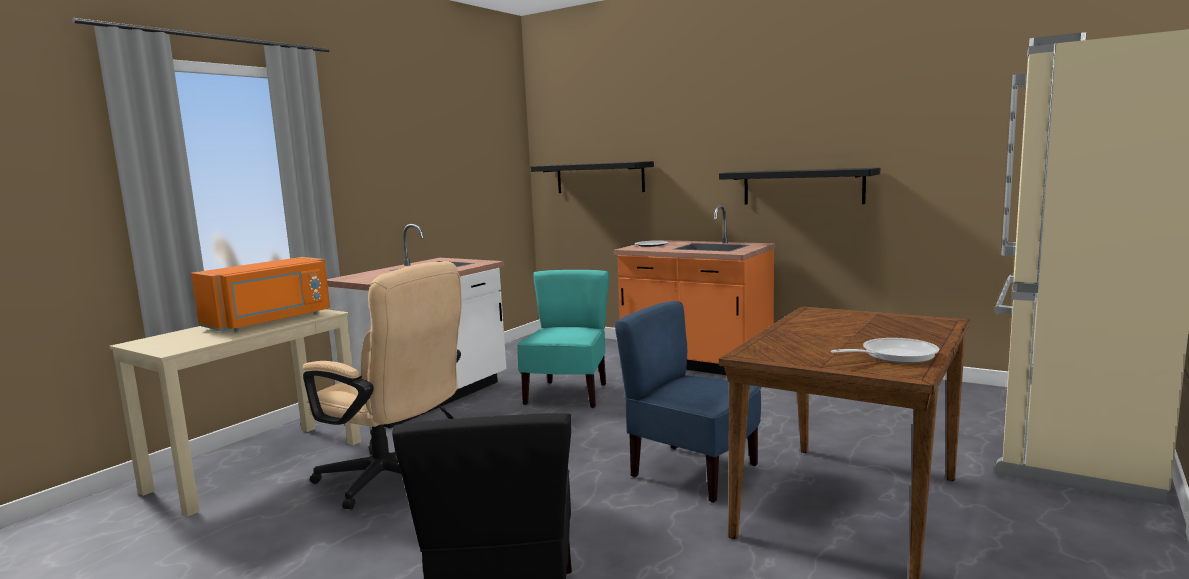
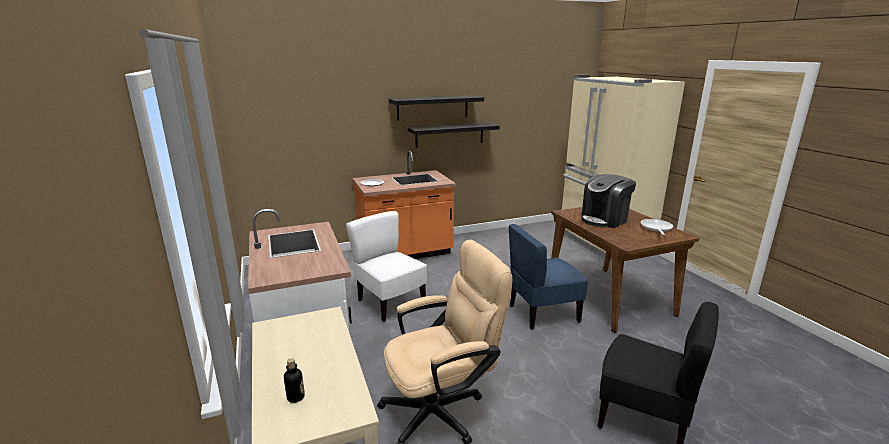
camera: 55 degrees left, 10 degrees up
orange microwave [191,257,330,331] -> none
turquoise chair [517,270,609,408] -> white chair [346,211,427,322]
black shelf [530,161,654,193] -> black shelf moved to [389,95,484,120]
none -> bottle [284,358,305,403]
none -> coffee machine [581,174,636,228]

